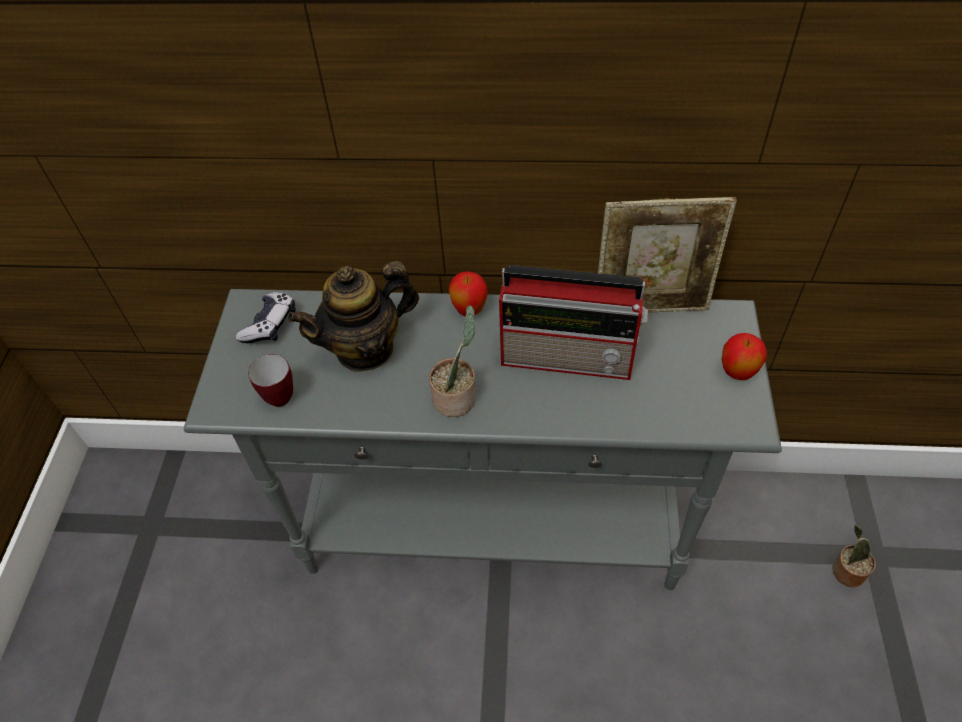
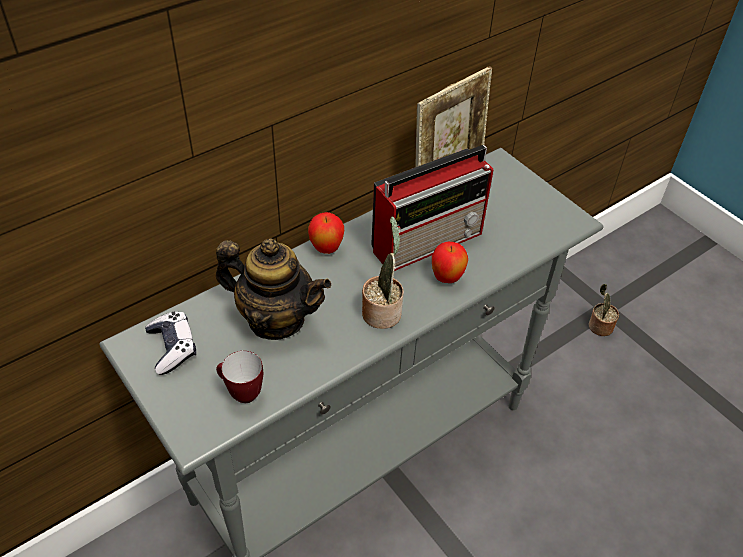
camera: 45 degrees left, 5 degrees down
teapot [288,261,419,372] -> teapot turned 90 degrees counterclockwise [216,238,331,340]
apple [722,333,767,380] -> apple moved to [432,242,468,283]

